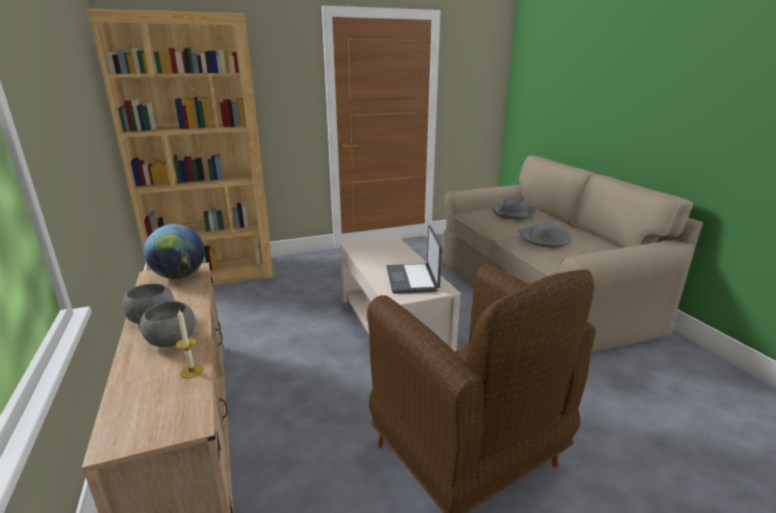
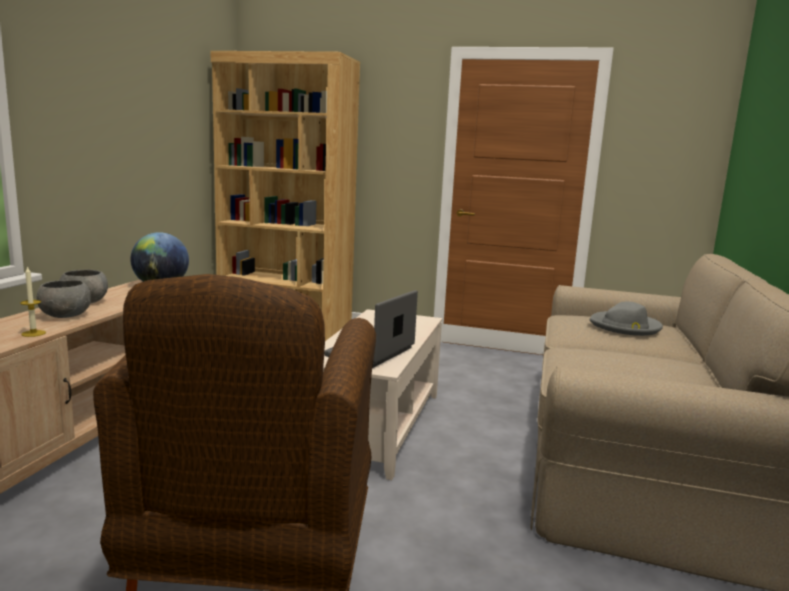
camera: 35 degrees right, 10 degrees down
grey hat [519,221,573,248] -> none

